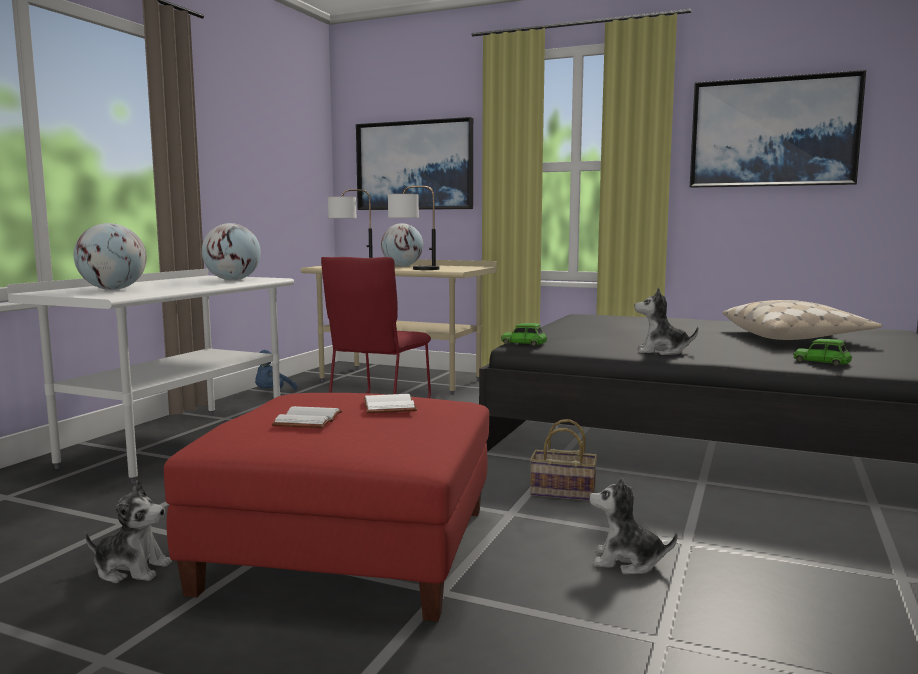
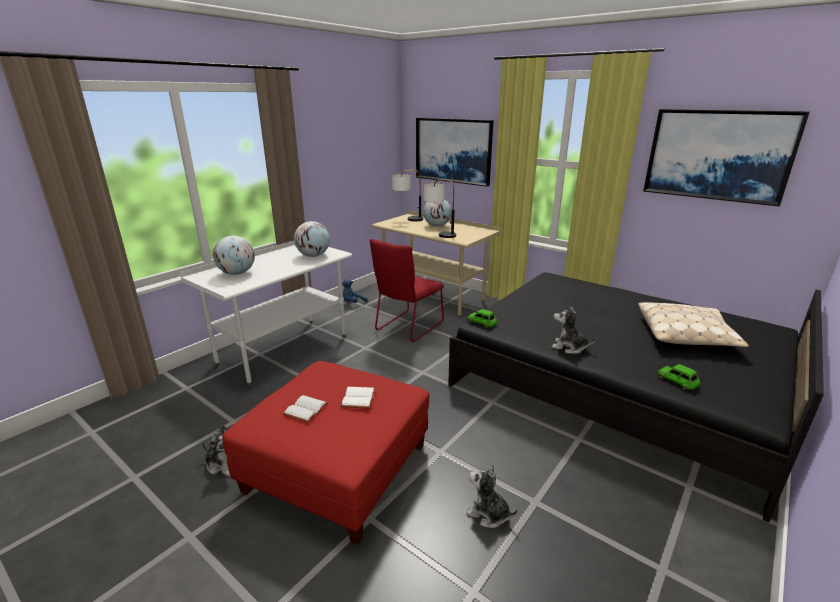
camera: 15 degrees right, 15 degrees up
basket [530,419,597,501] -> none

